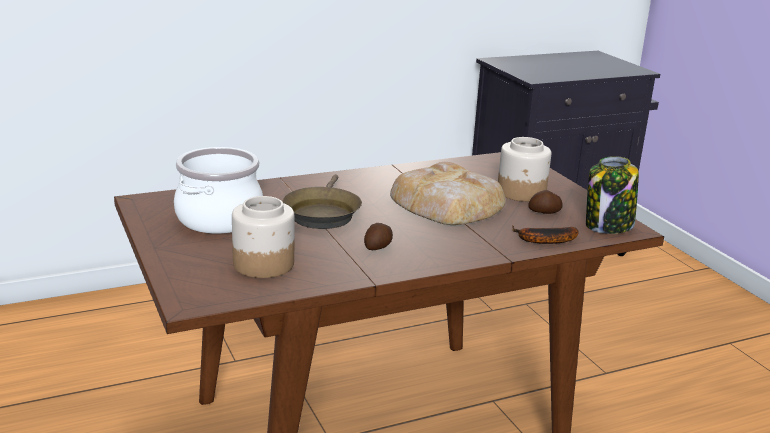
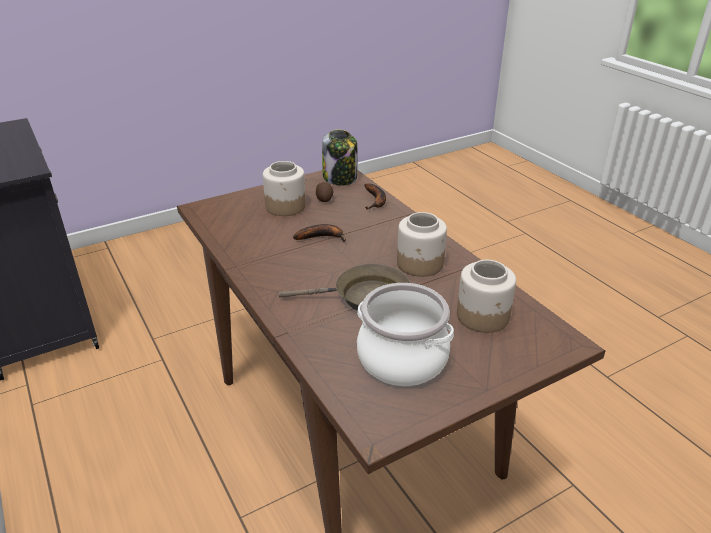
camera: 95 degrees left, 10 degrees up
potato [364,223,393,250] -> jar [397,212,447,277]
bread [390,162,506,225] -> banana [293,224,346,243]

